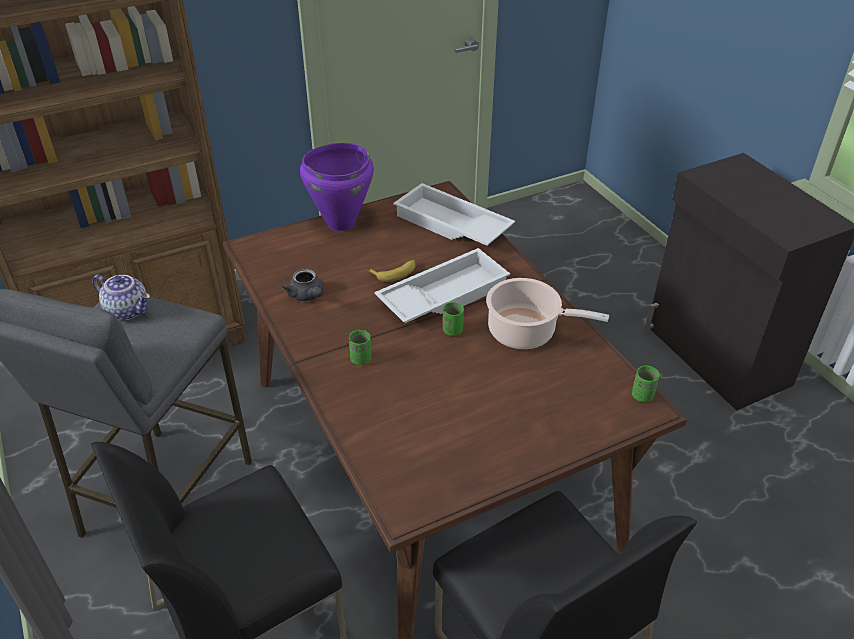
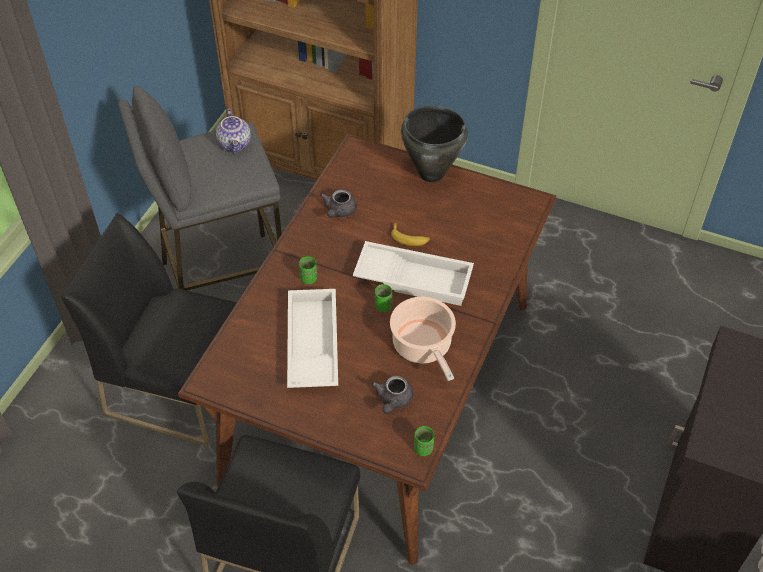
camera: 50 degrees right, 10 degrees up
purple cooking pot [300,143,374,231] -> black cooking pot [401,106,468,183]
white tray [393,183,515,246] -> white tray moved to [287,289,338,388]
none -> grey teapot [371,376,413,414]

